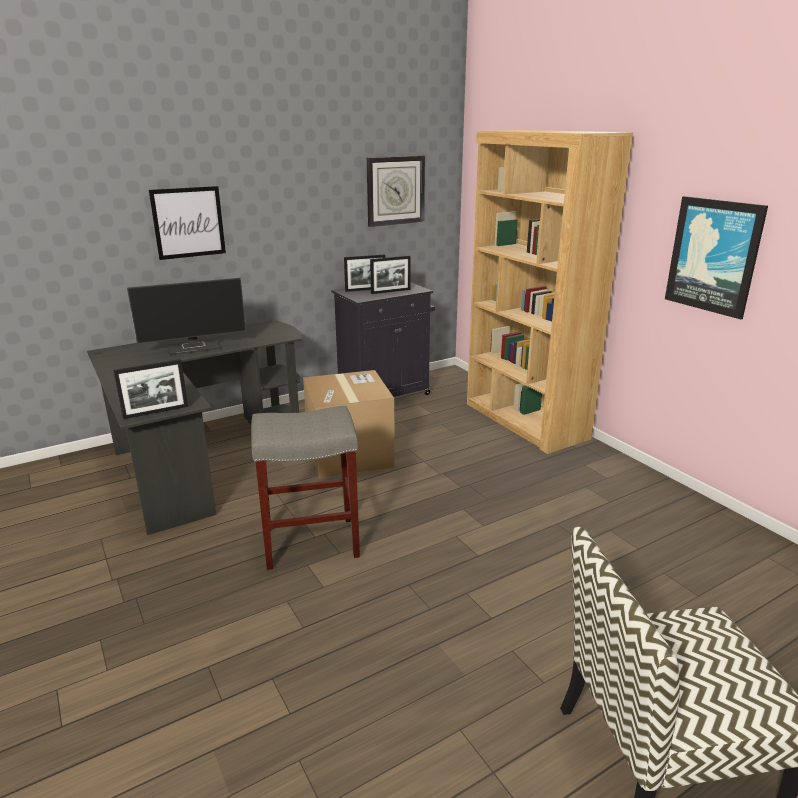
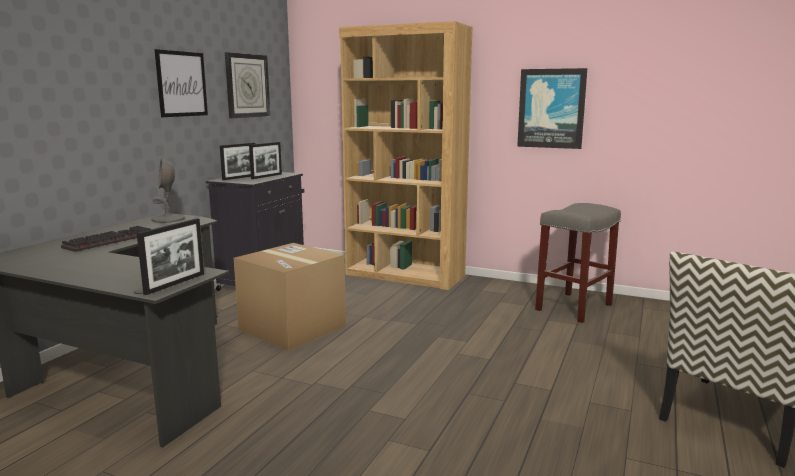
camera: 35 degrees left, 10 degrees down
monitor [127,278,246,355] -> keyboard [61,226,151,252]
picture [149,186,226,260] -> picture moved to [155,49,208,117]
grey stool [251,406,360,570] -> grey stool moved to [535,203,621,323]
none -> grey table lamp [151,158,185,223]

